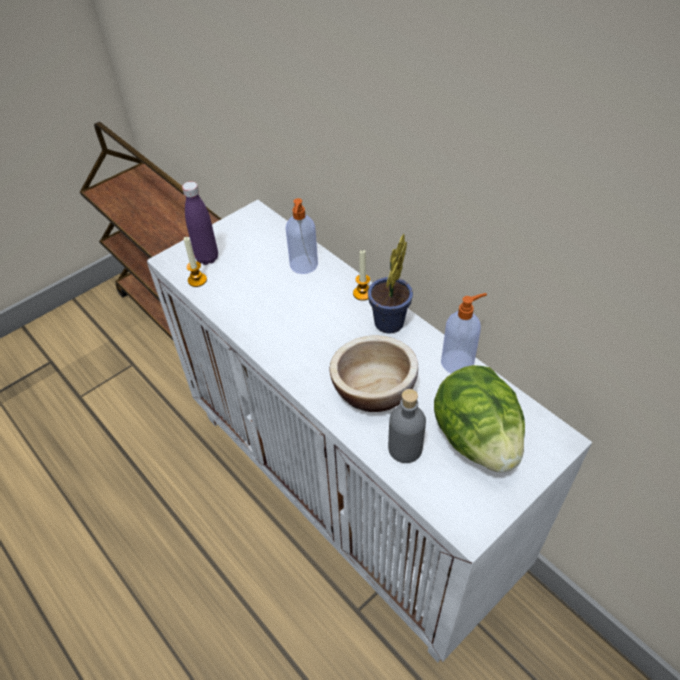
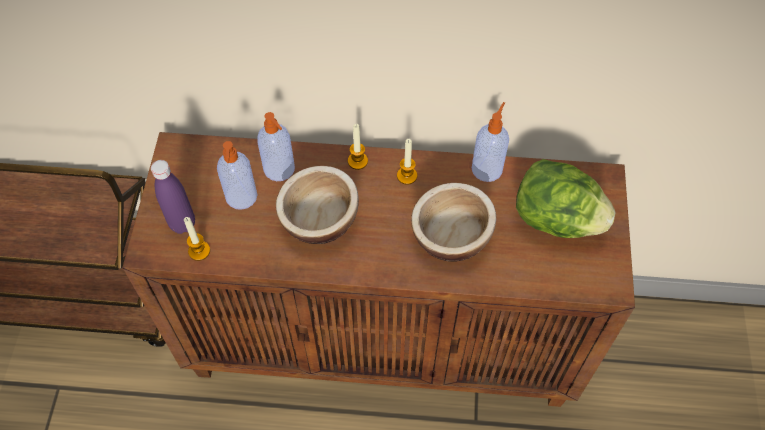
camera: 45 degrees left, 10 degrees up
white cabinet [146,199,592,662] -> brown cabinet [122,132,635,407]
potted plant [367,234,413,334] -> candle [397,139,417,185]
grey bottle [388,389,426,463] -> none
none -> soap dispenser [217,141,258,210]
none -> bowl [276,166,359,244]

